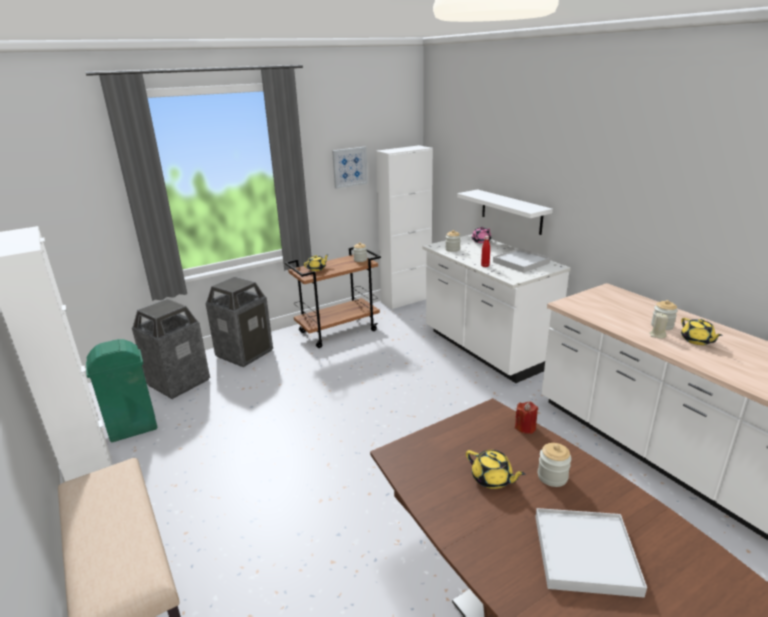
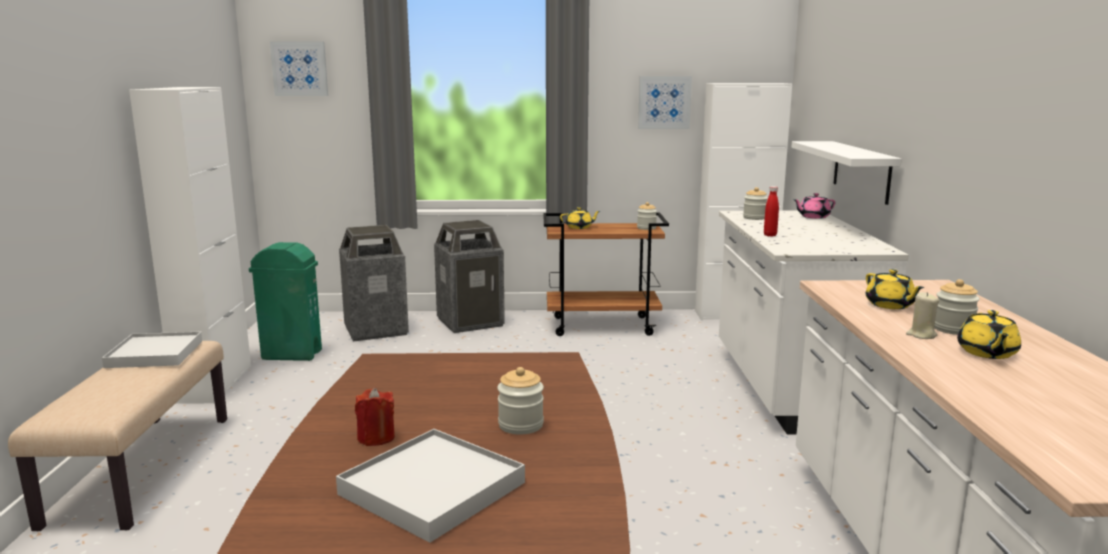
camera: 30 degrees right, 10 degrees down
yellow teapot [466,450,525,489] -> yellow teapot moved to [866,269,924,309]
white tray [493,248,550,273] -> white tray moved to [102,332,202,368]
red candle [515,401,538,434] -> red candle moved to [355,388,395,446]
none -> picture [270,42,328,96]

